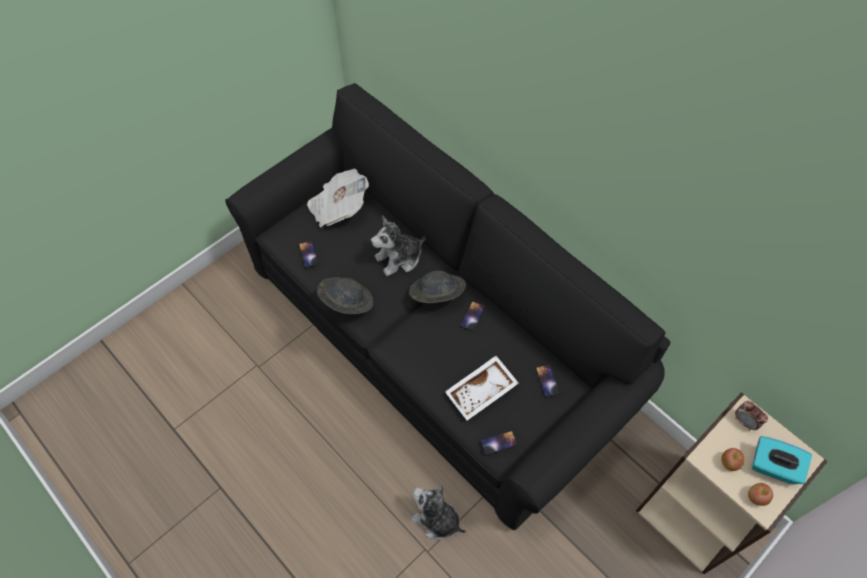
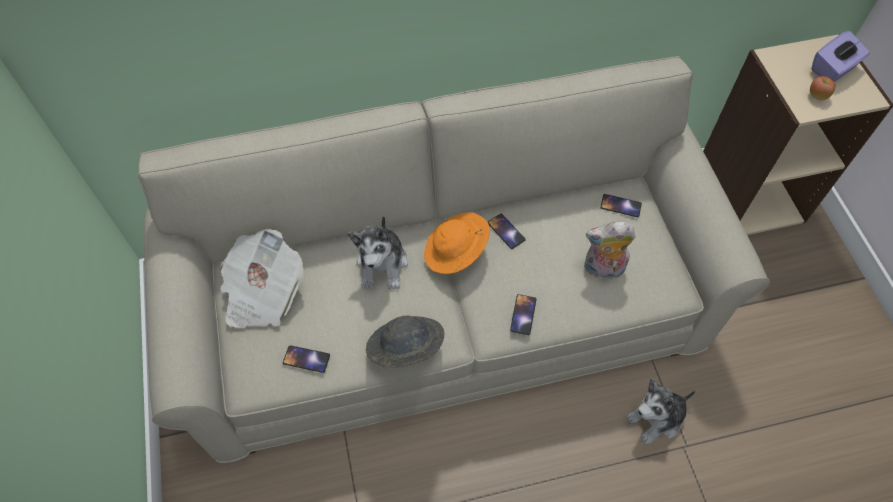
camera: 60 degrees left, 0 degrees up
black sofa [225,83,670,530] -> beige sofa [138,56,770,463]
grey hat [409,271,466,303] -> orange hat [424,212,490,274]
white tray [445,356,519,420] -> plush toy [584,222,636,279]
phone [480,431,518,455] -> phone moved to [510,294,536,335]
alarm clock [735,401,768,430] -> none
apple [748,483,773,506] -> none
turquoise tissue box [752,436,812,484] -> purple tissue box [811,31,870,82]

